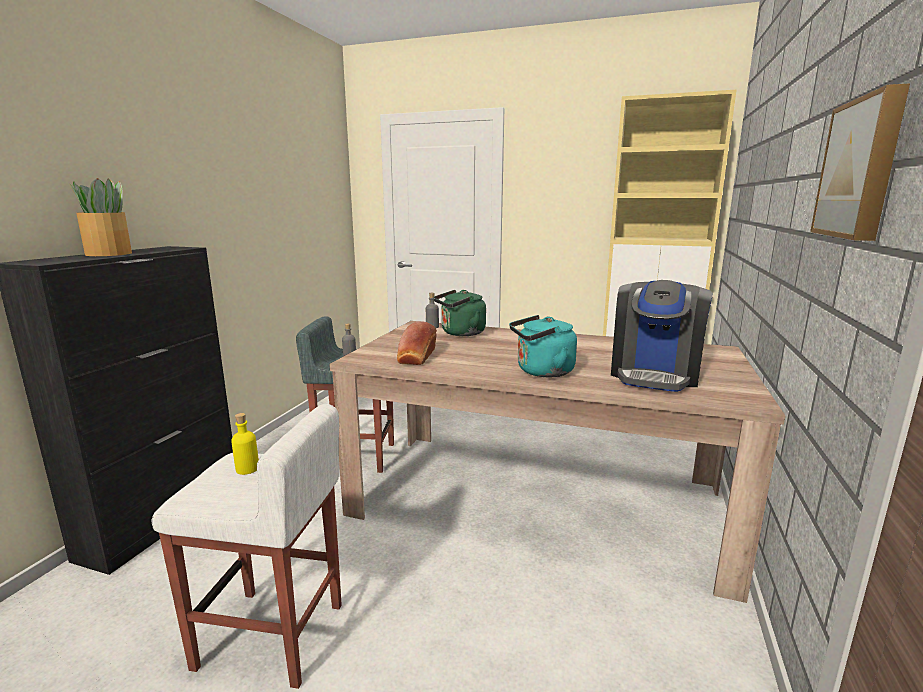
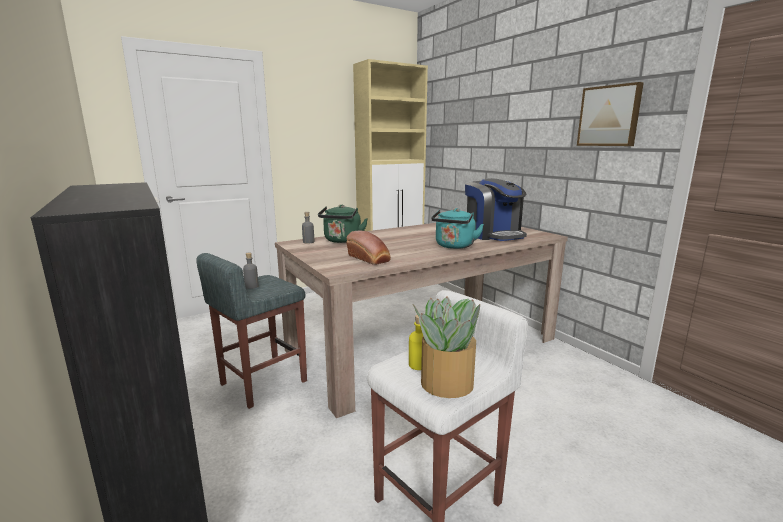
camera: 50 degrees left, 0 degrees up
potted plant [70,178,132,256] -> potted plant moved to [413,296,480,398]

